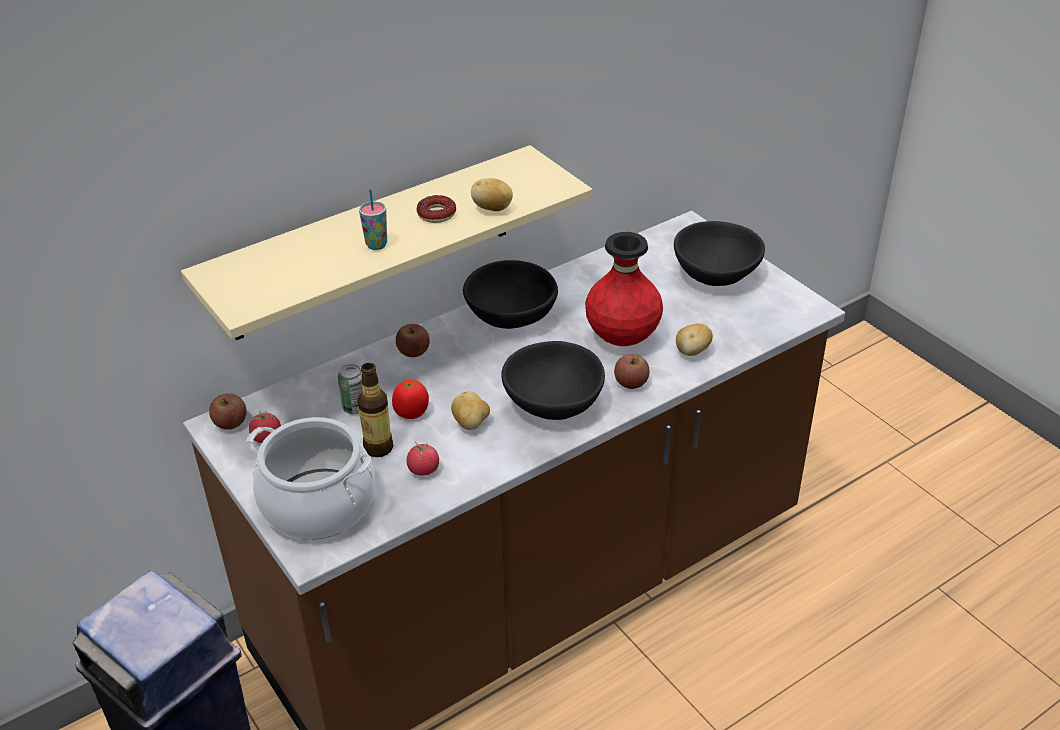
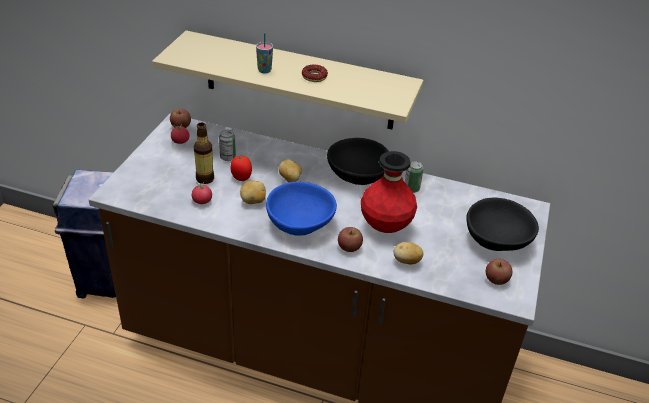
camera: 50 degrees right, 0 degrees up
cooking pot [246,417,375,540] -> none
apple [396,324,430,357] -> apple moved to [486,259,512,285]
potato [471,178,513,211] -> potato moved to [278,159,302,182]
black bowl [501,341,605,420] -> blue bowl [266,182,337,236]
none -> can [405,161,423,193]

